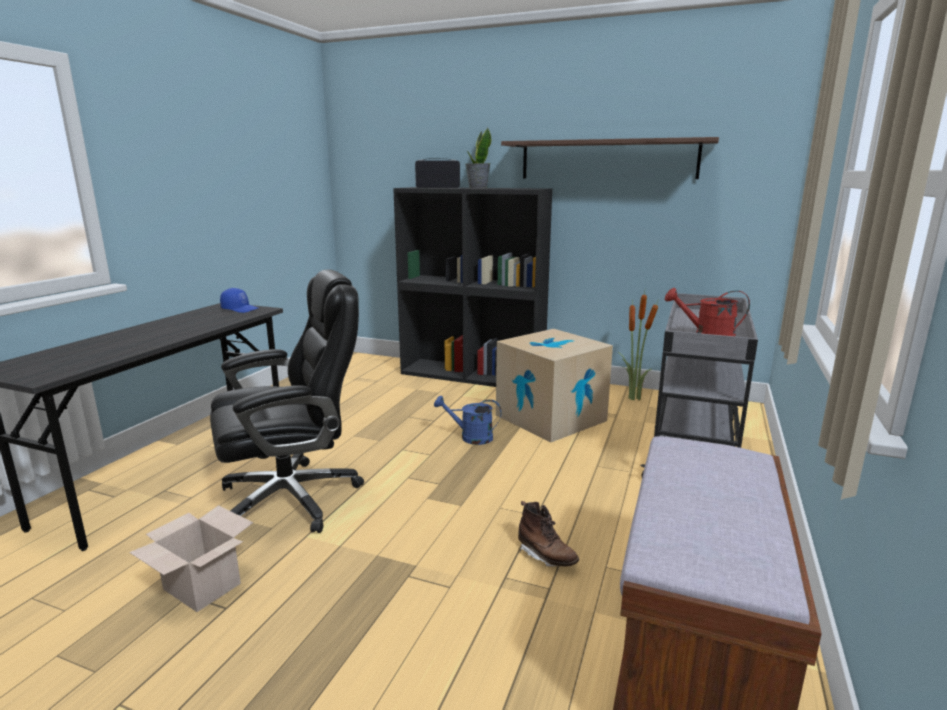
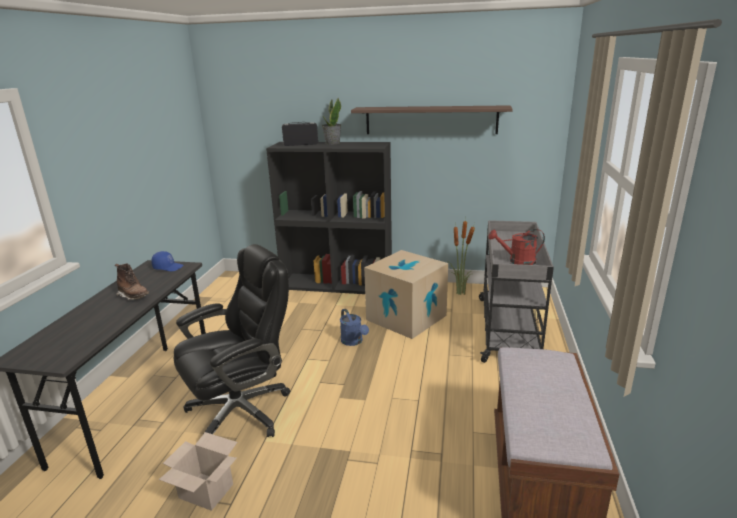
camera: 10 degrees left, 5 degrees up
blue watering can [434,395,501,445] -> blue watering can turned 120 degrees counterclockwise [340,309,369,346]
brown boot [518,501,579,567] -> brown boot moved to [114,264,149,300]

